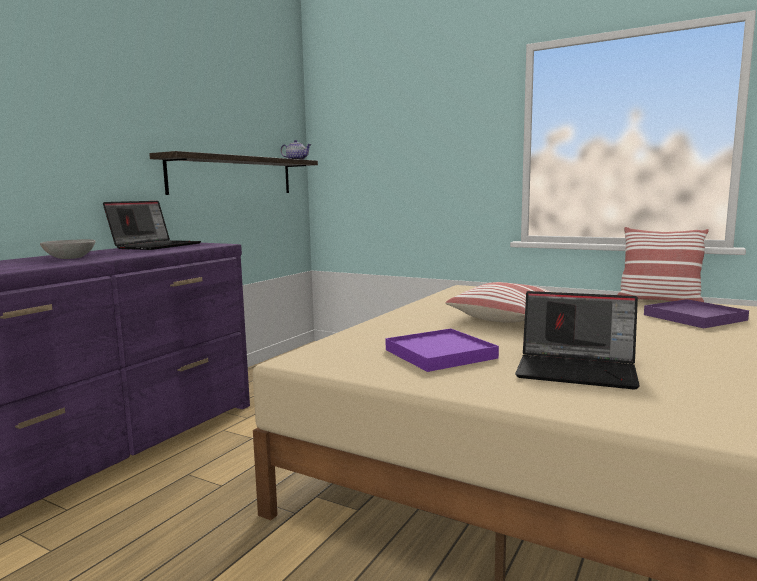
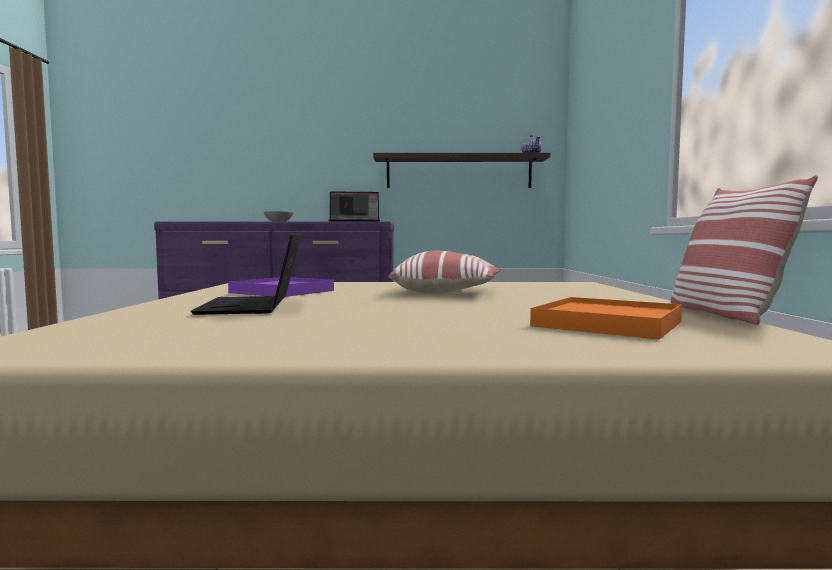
camera: 60 degrees right, 5 degrees down
purple tray [644,299,749,328] -> orange tray [530,297,682,339]

